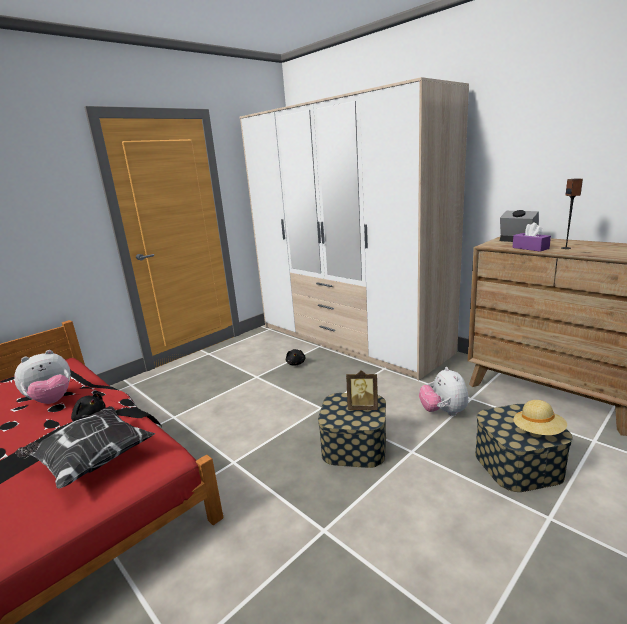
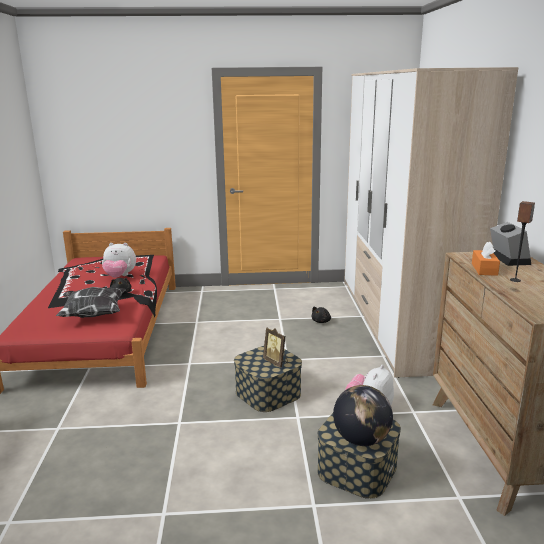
camera: 40 degrees right, 0 degrees up
purple tissue box [512,222,551,252] -> orange tissue box [472,241,500,276]
beige hat [513,400,567,435] -> globe [333,385,393,446]

